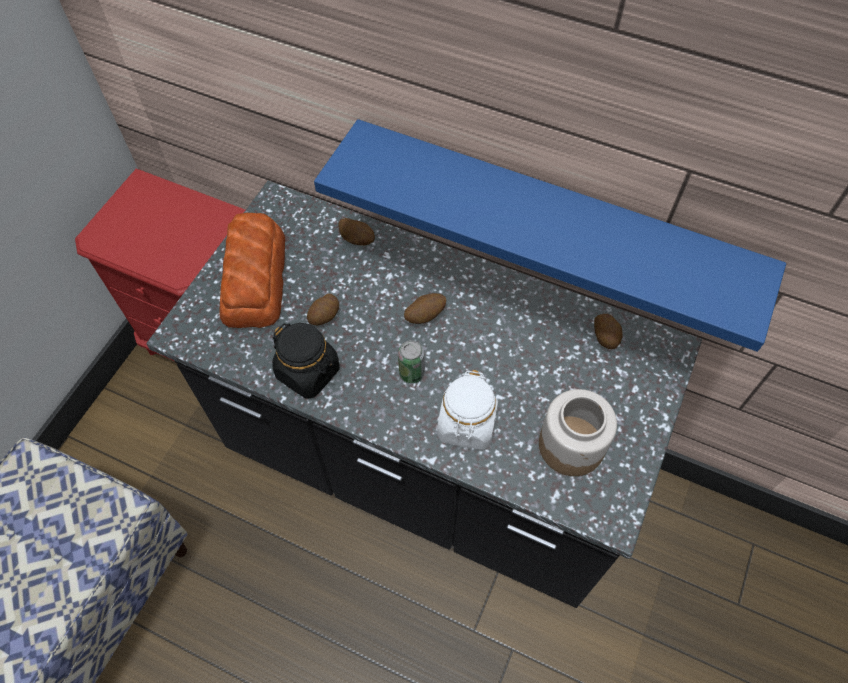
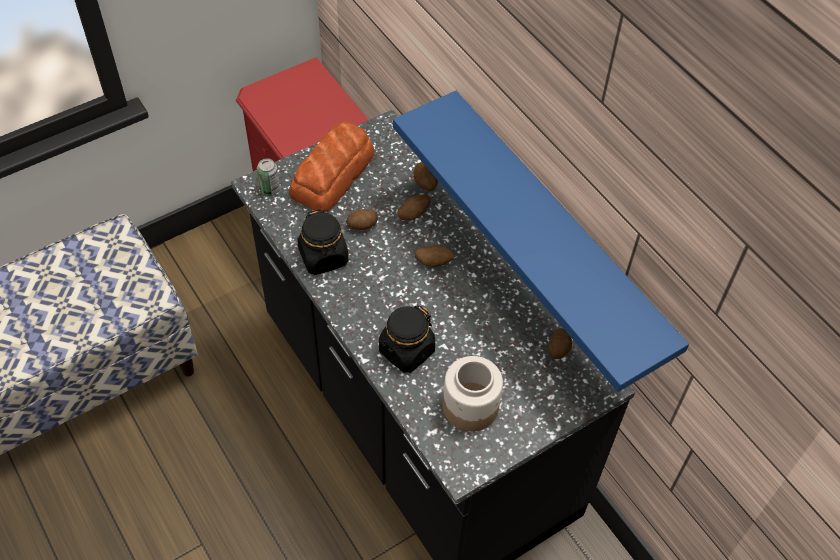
camera: 30 degrees right, 5 degrees down
can [398,340,425,383] -> can moved to [257,158,280,196]
white jar [437,370,498,450] -> black jar [379,305,436,373]
none -> potato [397,195,430,220]

